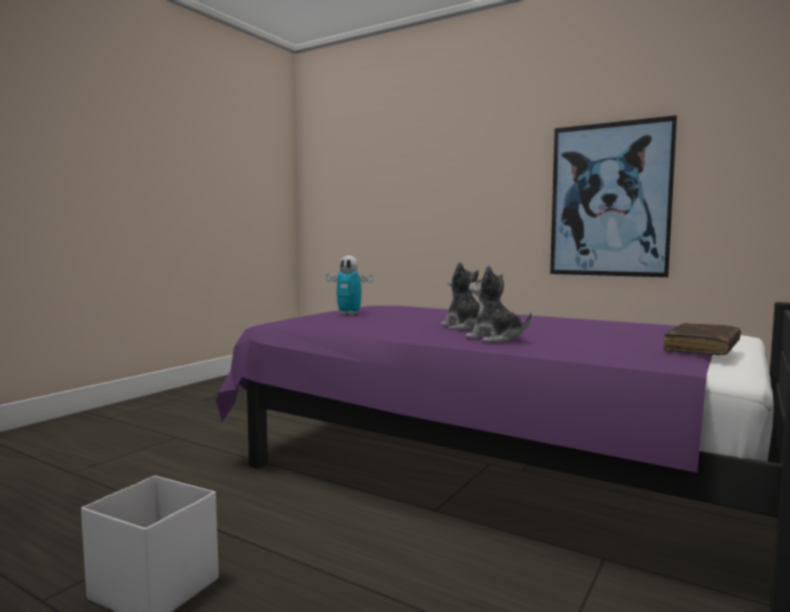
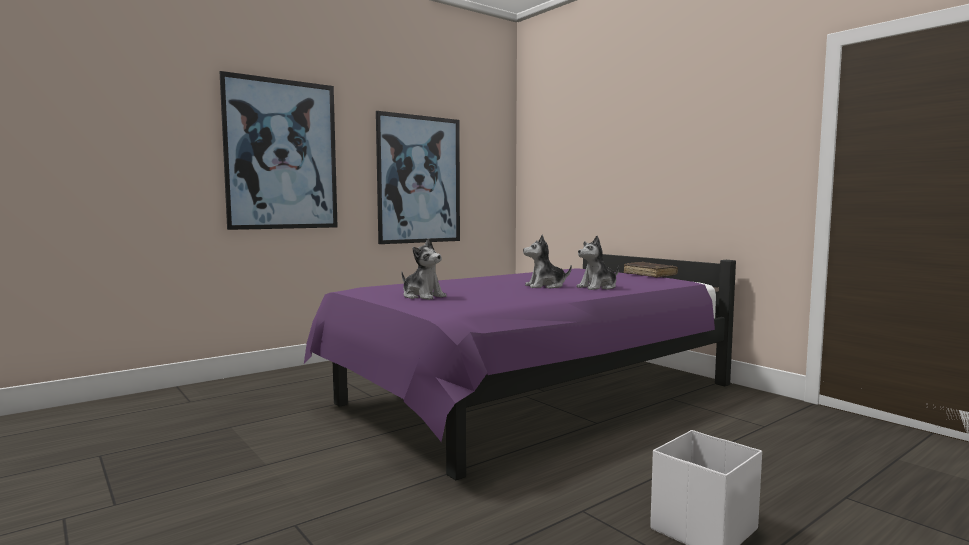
camera: 70 degrees left, 0 degrees up
toy robot [326,256,373,315] -> plush toy [401,238,446,300]
none -> picture [220,71,338,230]

